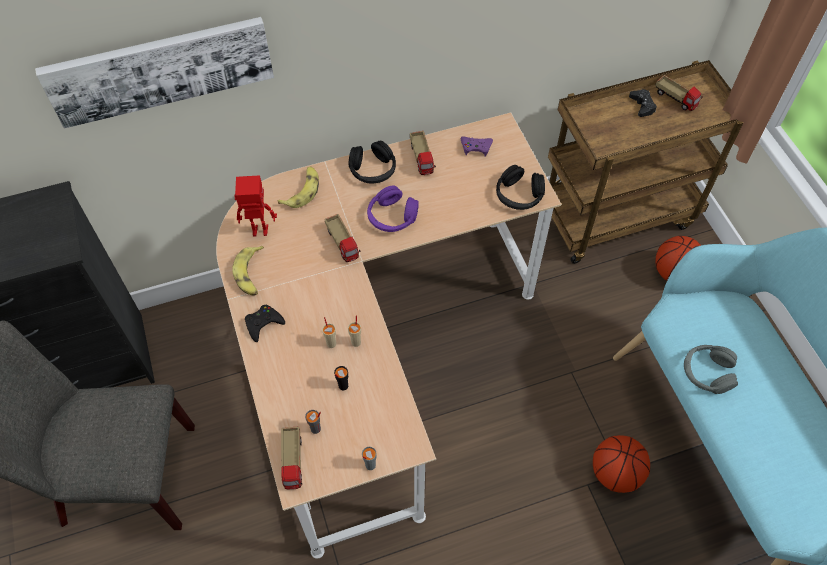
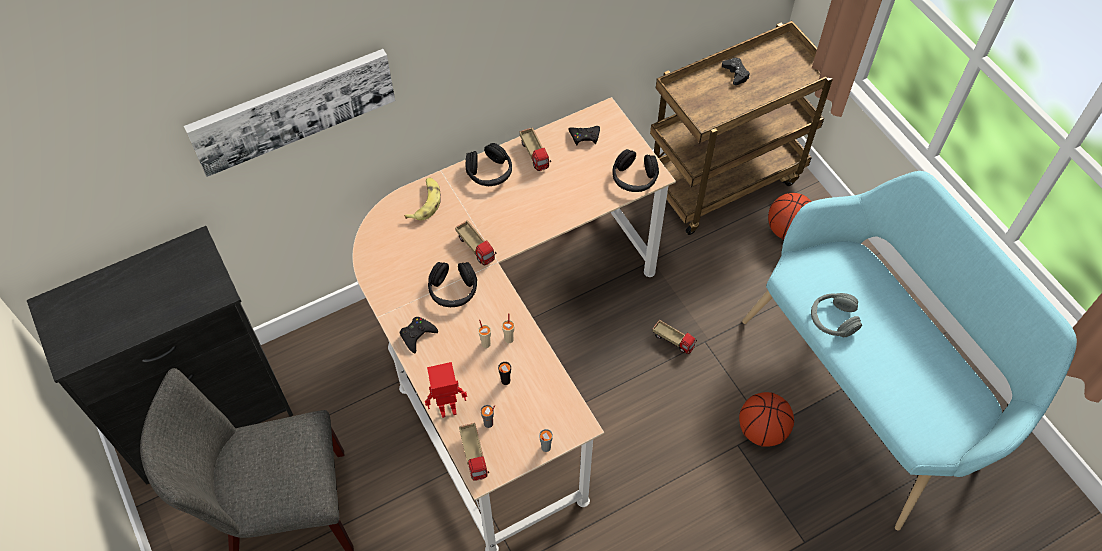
camera: 10 degrees left, 0 degrees up
banana [232,246,264,296] -> none
toy robot [235,175,277,237] -> toy robot moved to [425,362,467,418]
purple headphones [367,185,419,232] -> none
purple game controller [461,136,493,156] -> black game controller [569,126,600,146]
toy truck [655,75,703,111] -> toy truck moved to [652,320,697,354]
none -> black headphones [428,262,477,307]

